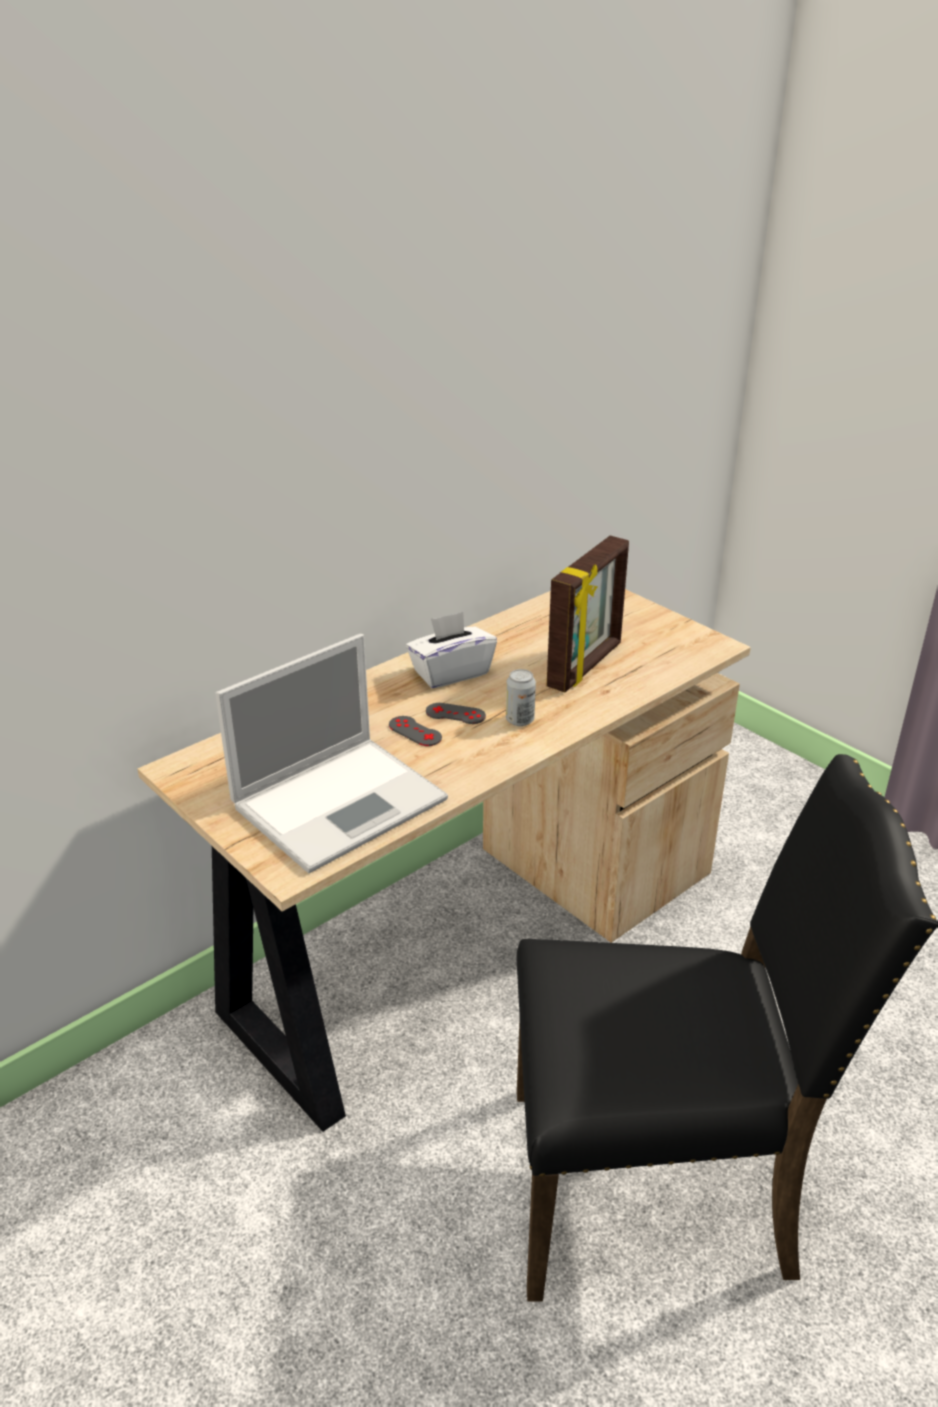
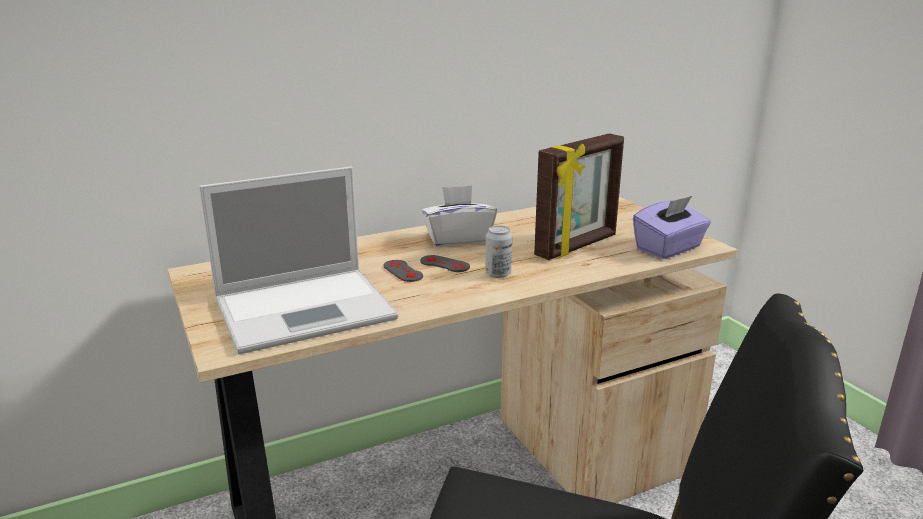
camera: 15 degrees right, 10 degrees down
none -> purple tissue box [633,196,711,259]

